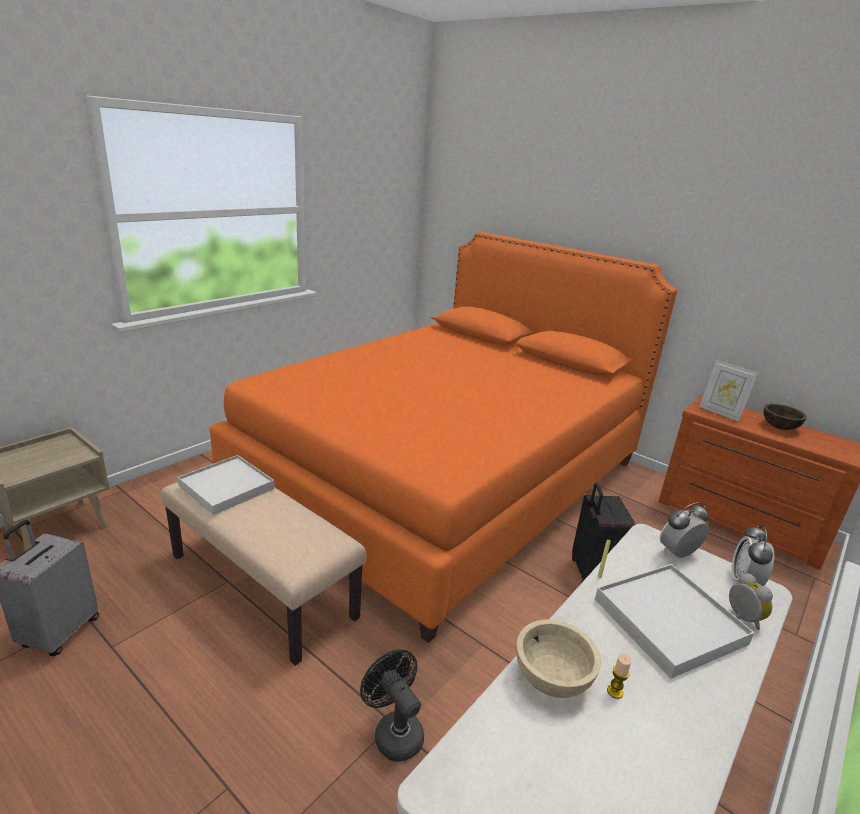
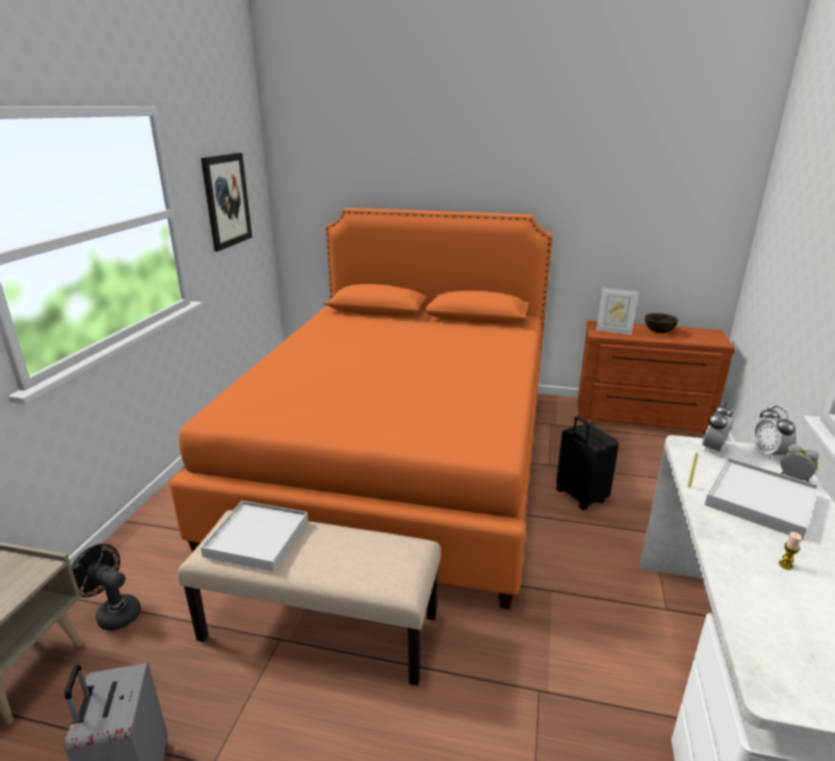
camera: 25 degrees left, 0 degrees up
black fan [360,649,424,762] -> black fan moved to [71,544,141,631]
beige bowl [517,620,601,698] -> none
none -> picture [201,153,252,251]

